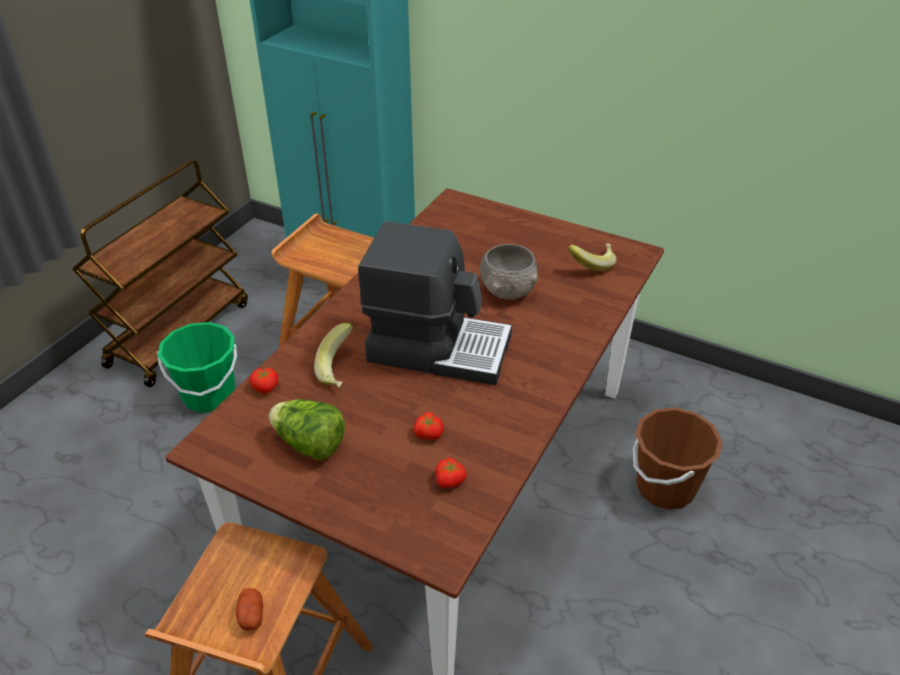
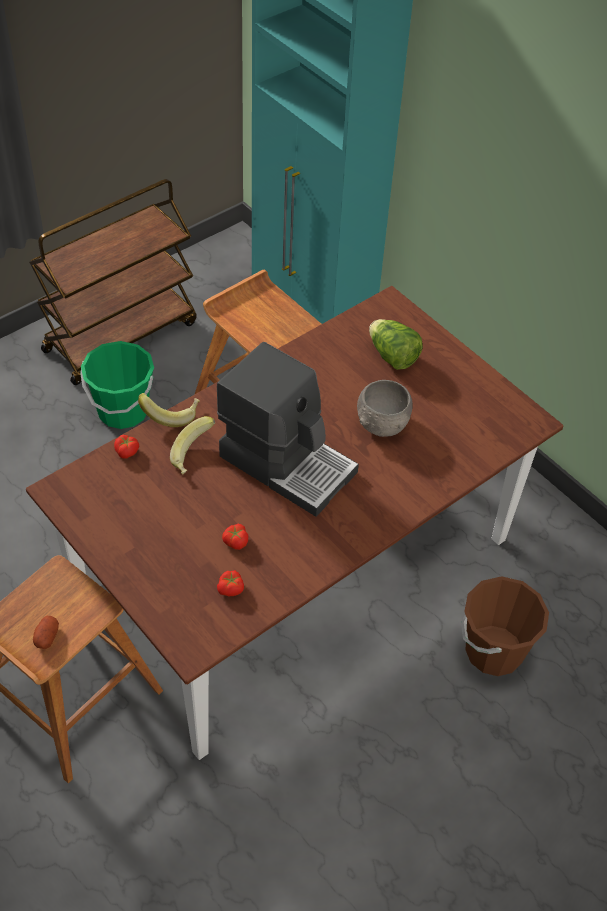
camera: 20 degrees right, 10 degrees up
lettuce [269,399,345,461] -> lettuce moved to [369,319,423,370]
banana [568,243,616,271] -> banana moved to [138,393,200,427]

